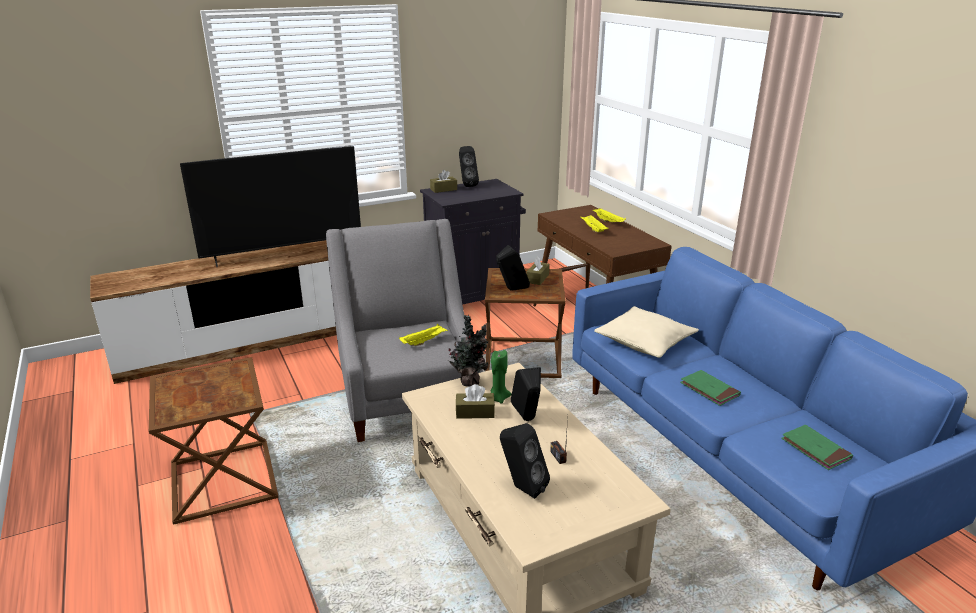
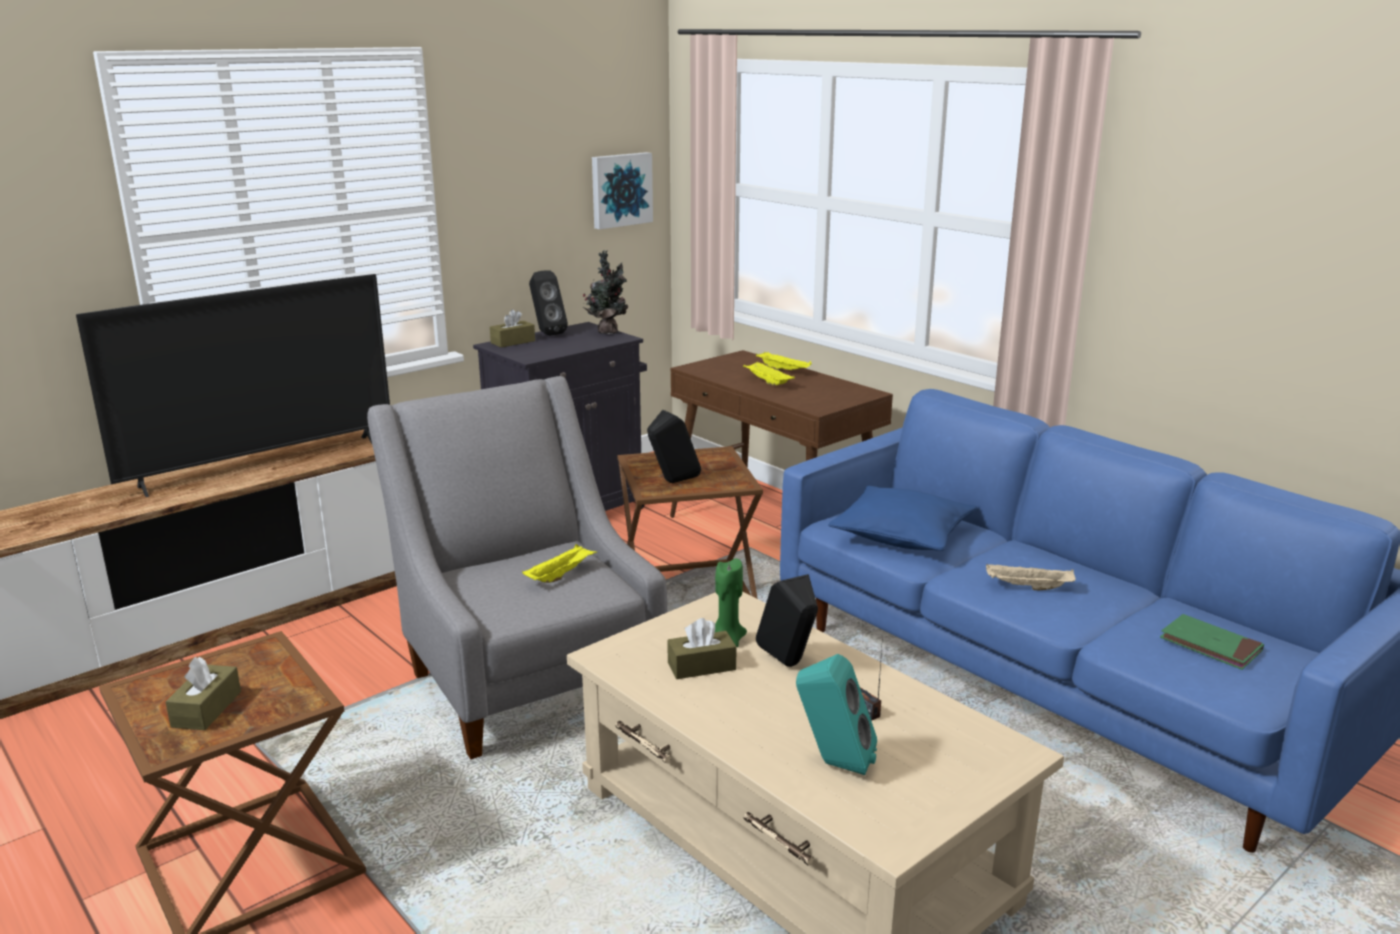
camera: 15 degrees left, 5 degrees down
potted plant [448,315,488,387] -> potted plant moved to [582,250,628,334]
black speaker [500,423,550,499] -> turquoise speaker [796,654,877,775]
brown tissue box [526,256,549,285] -> brown tissue box moved to [165,657,241,730]
beige pillow [594,306,699,358] -> blue pillow [828,485,977,551]
green book [680,370,741,406] -> beige tray [986,564,1076,590]
none -> picture [592,152,653,229]

